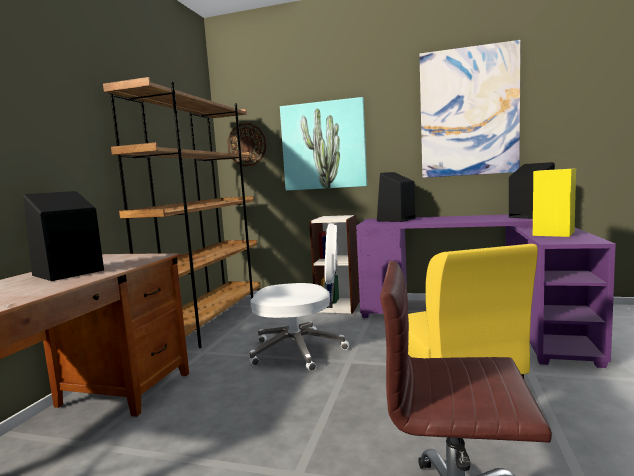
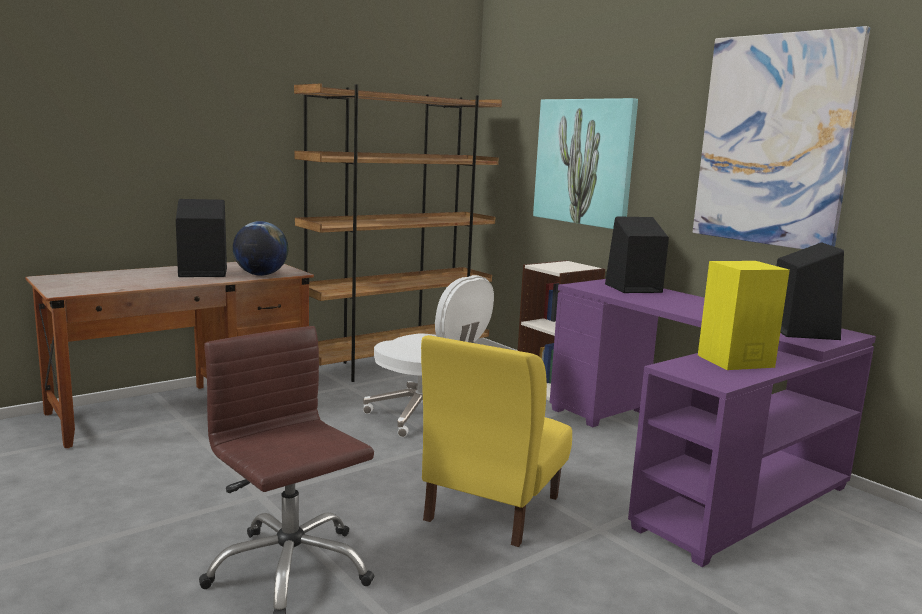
camera: 35 degrees right, 5 degrees up
wall clock [227,123,267,166] -> none
none -> globe [233,221,288,276]

